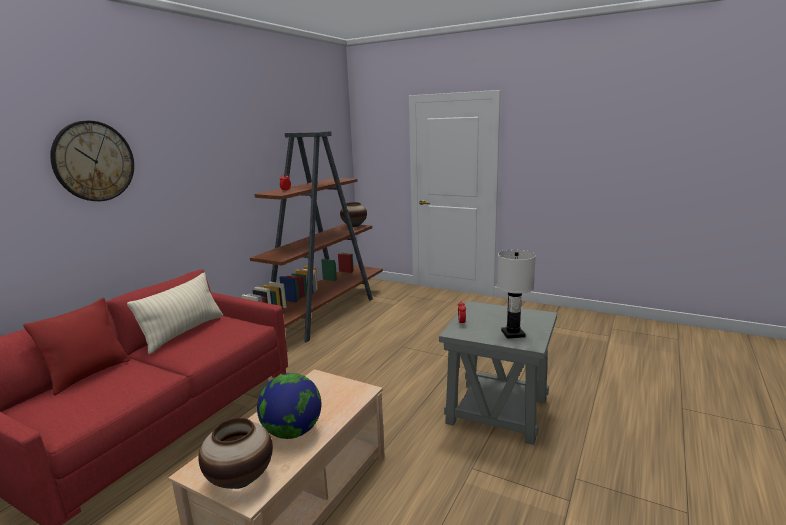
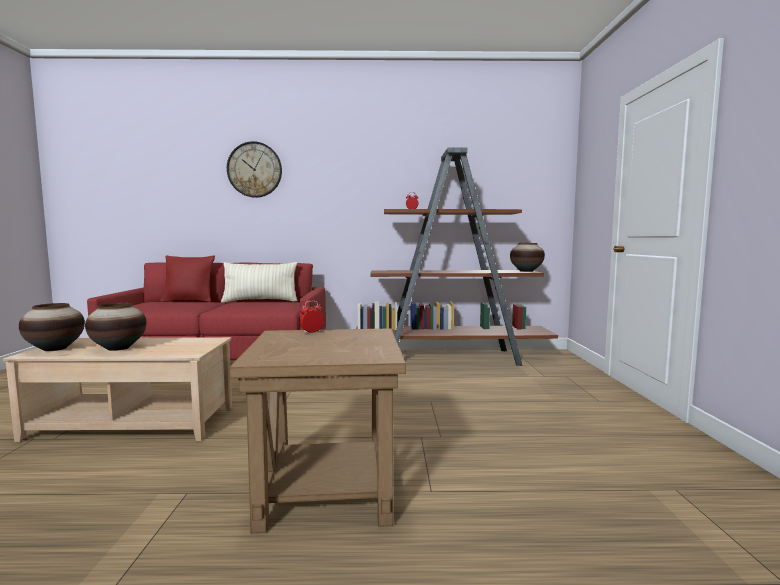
camera: 60 degrees right, 10 degrees down
globe [257,373,321,439] -> vase [85,303,146,351]
grey side table [439,301,557,445] -> brown side table [229,328,406,533]
white table lamp [497,250,536,339] -> none

